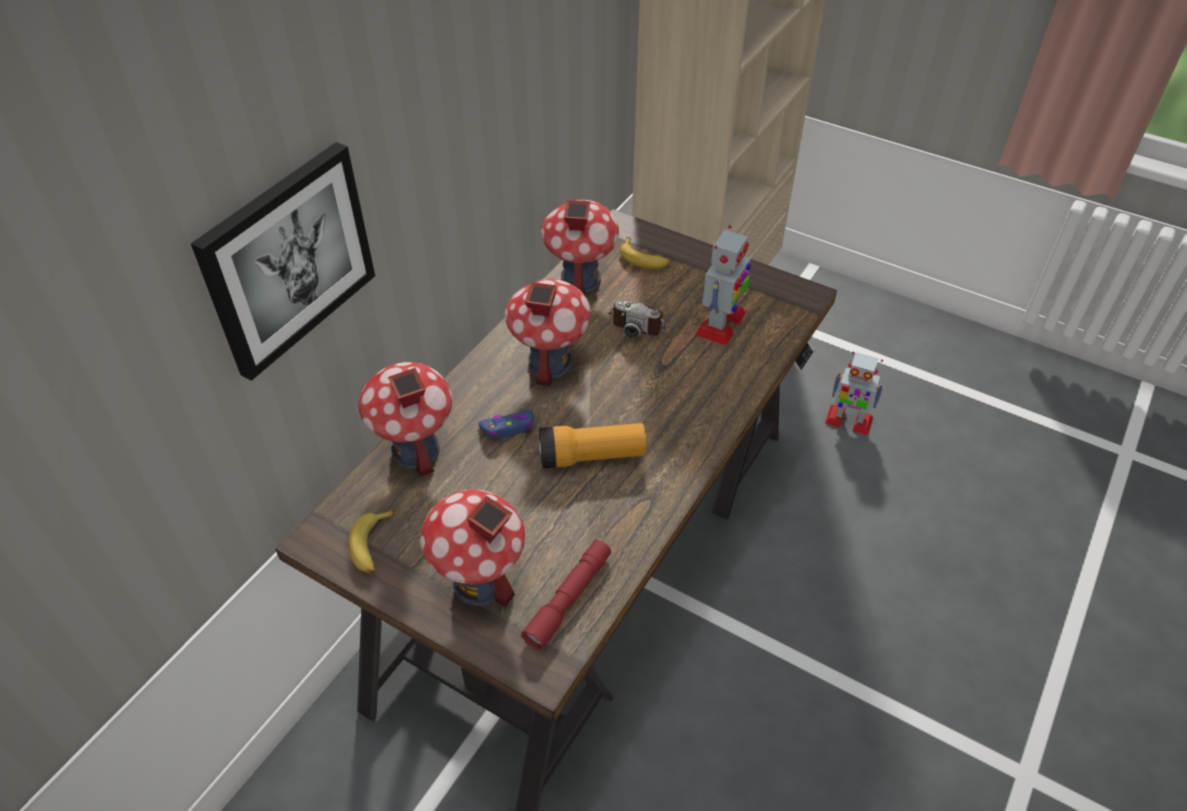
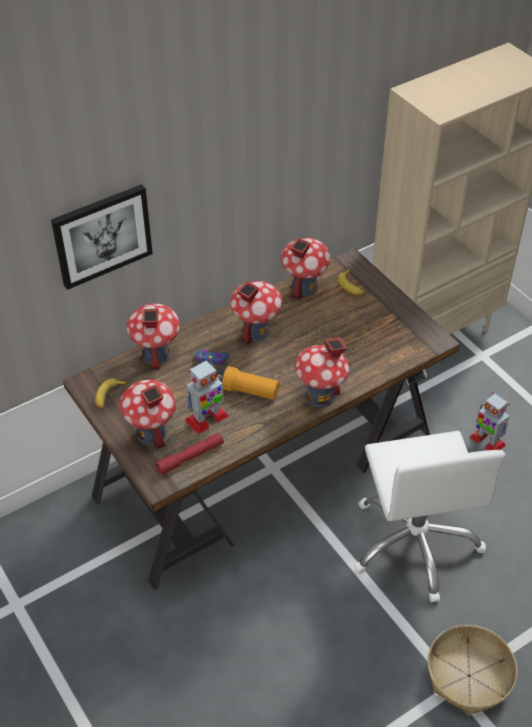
camera: 25 degrees right, 0 degrees up
camera [608,300,666,338] -> none
toy robot [695,225,751,346] -> toy robot moved to [185,359,229,434]
none -> toy house [295,337,349,408]
none -> white office chair [354,431,506,602]
none -> basket [427,625,517,715]

